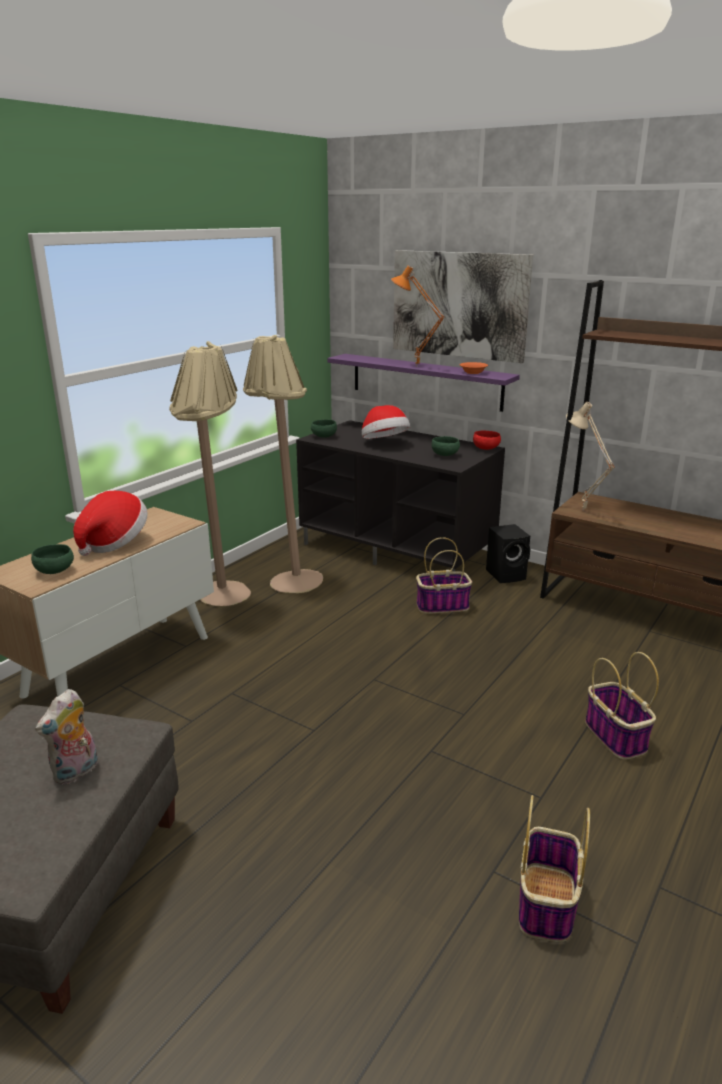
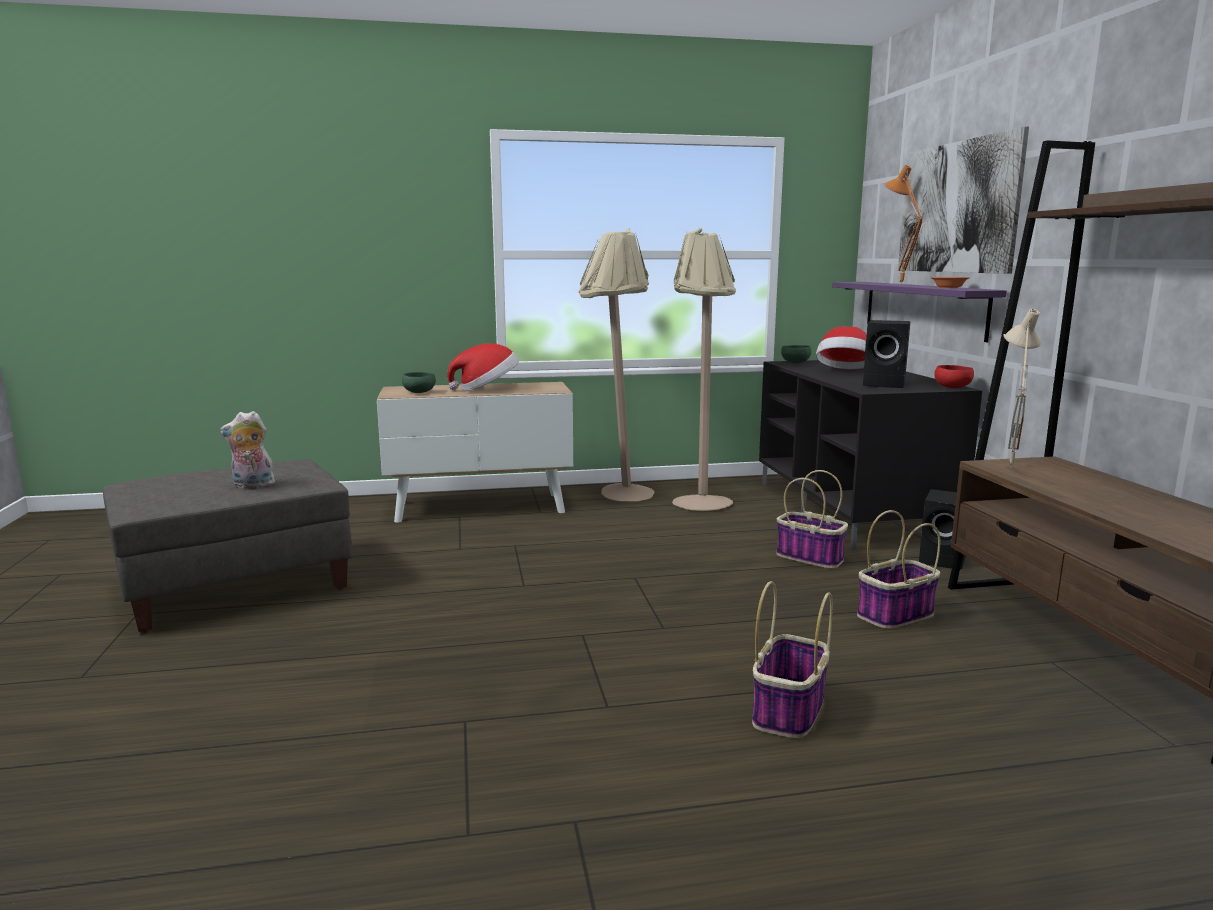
camera: 45 degrees right, 10 degrees down
green bowl [432,436,460,456] -> black speaker [863,320,911,388]
basket [519,795,590,942] -> basket moved to [857,510,940,629]

